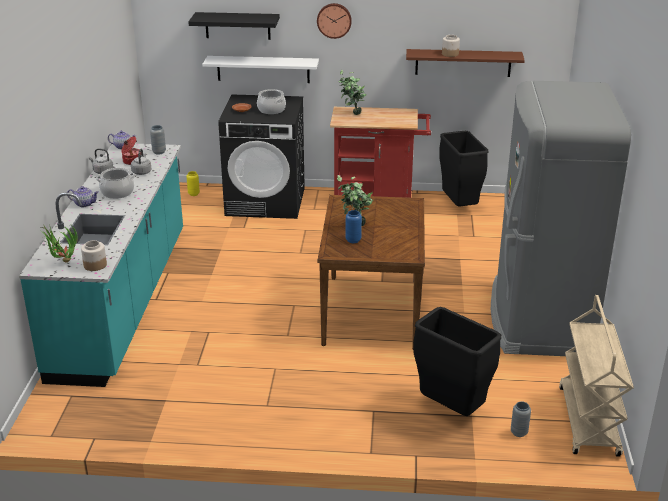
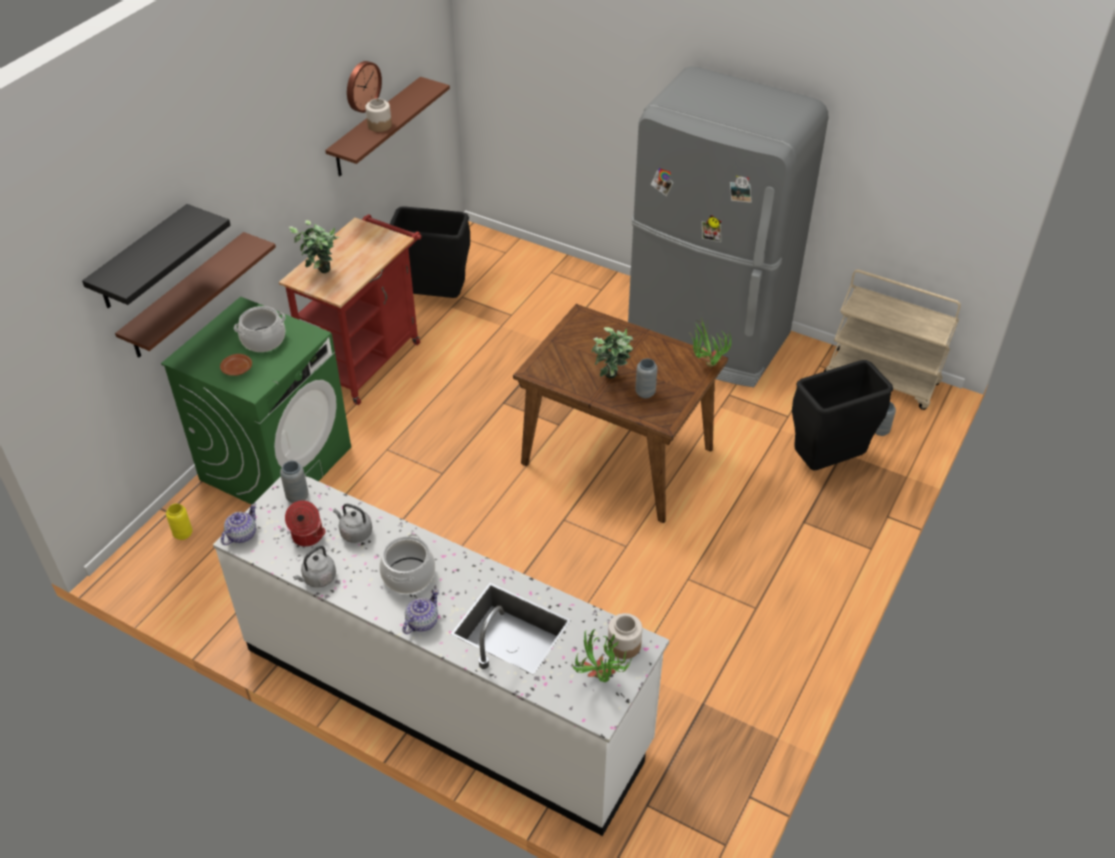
camera: 65 degrees left, 15 degrees up
turquoise counter [19,144,183,387] -> white counter [213,475,669,836]
white shelf [202,56,319,83] -> brown shelf [115,232,276,358]
black washing machine [218,94,305,219] -> green washing machine [161,297,351,505]
wall clock [317,3,352,39] -> wall clock moved to [347,61,382,113]
blue vase [345,210,362,243] -> grey vase [635,359,657,398]
none -> potted plant [691,318,731,367]

